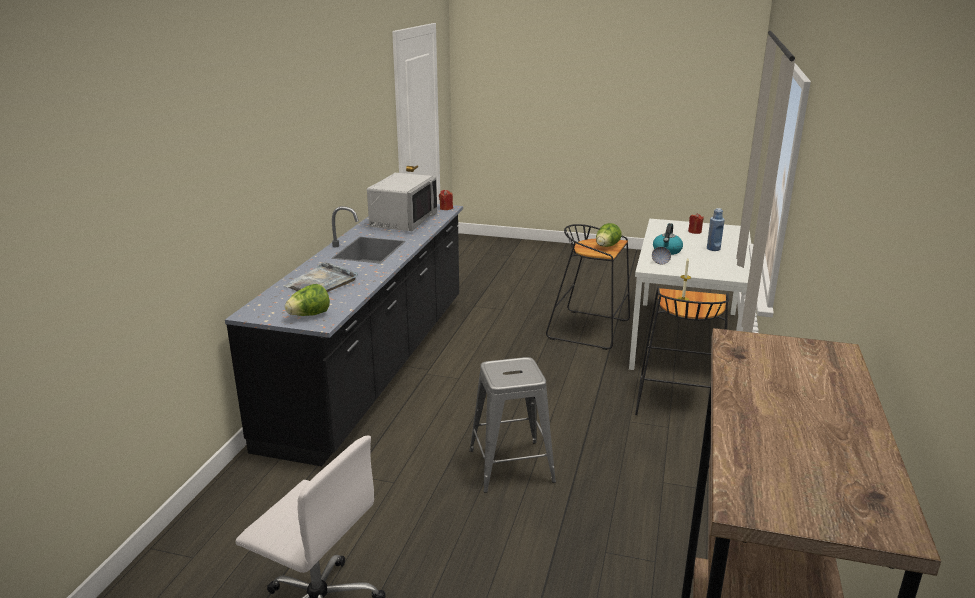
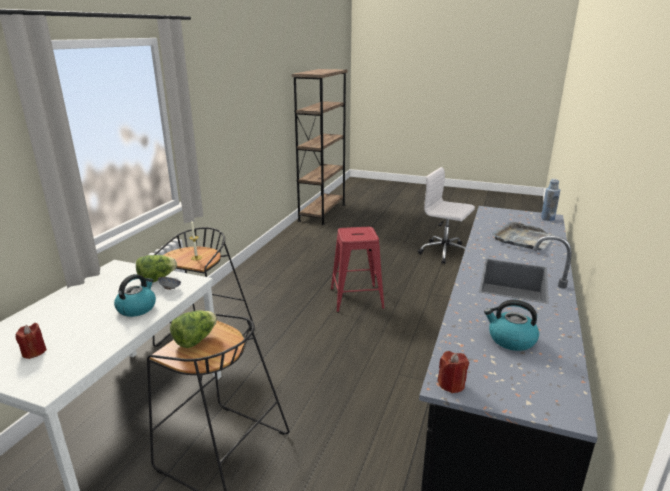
camera: 175 degrees left, 0 degrees up
lettuce [285,284,330,316] -> lettuce moved to [136,255,177,283]
grey microwave [367,173,437,231] -> kettle [484,300,539,351]
grey stool [469,357,556,493] -> red stool [331,227,385,312]
blue bottle [707,208,725,251] -> blue bottle moved to [541,179,560,221]

